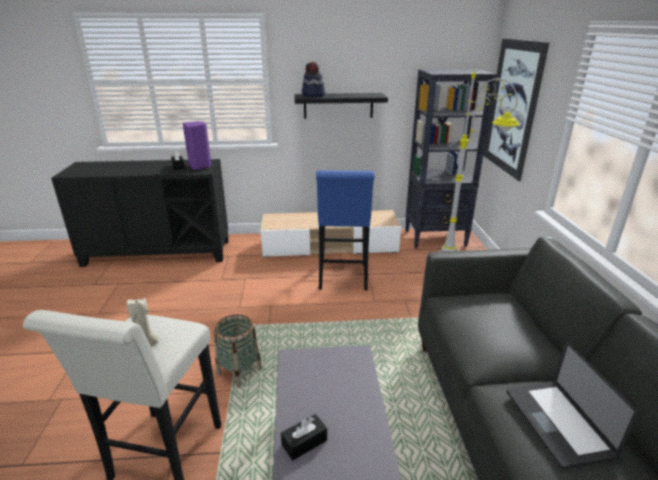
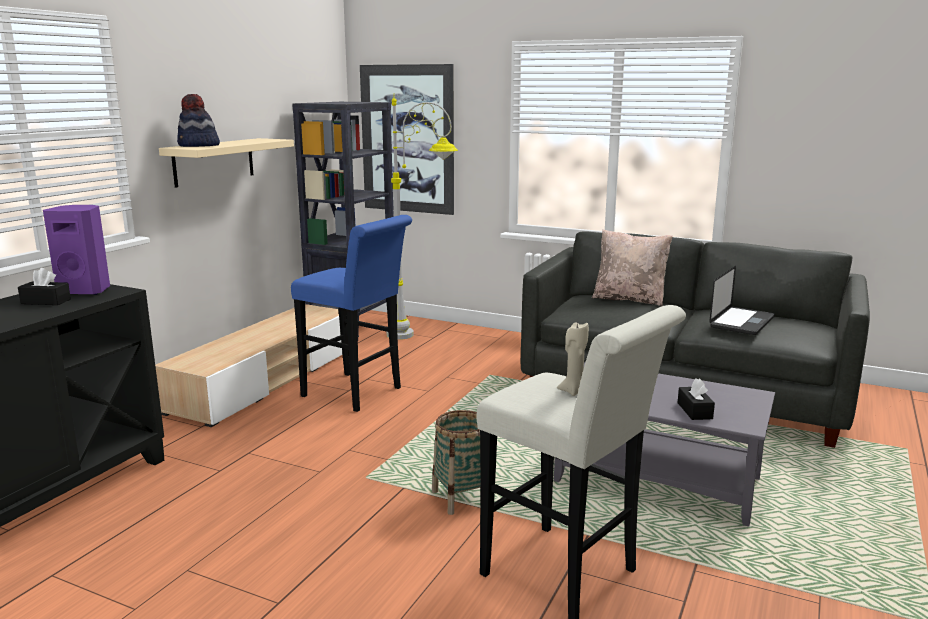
camera: 60 degrees left, 10 degrees down
black shelf [294,93,388,119] -> beige shelf [159,138,294,188]
laptop [507,341,638,469] -> laptop turned 75 degrees counterclockwise [709,266,775,335]
none -> beige pillow [592,229,673,307]

